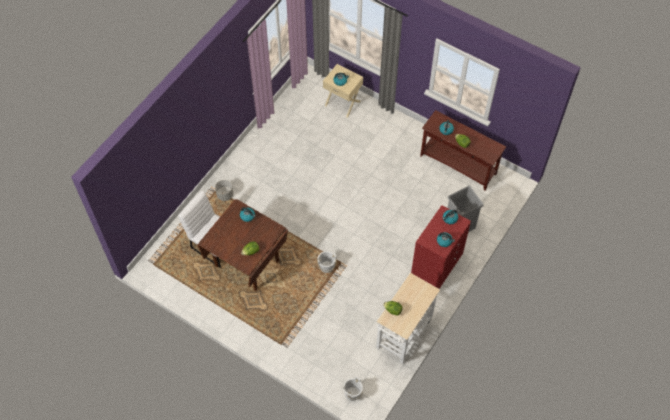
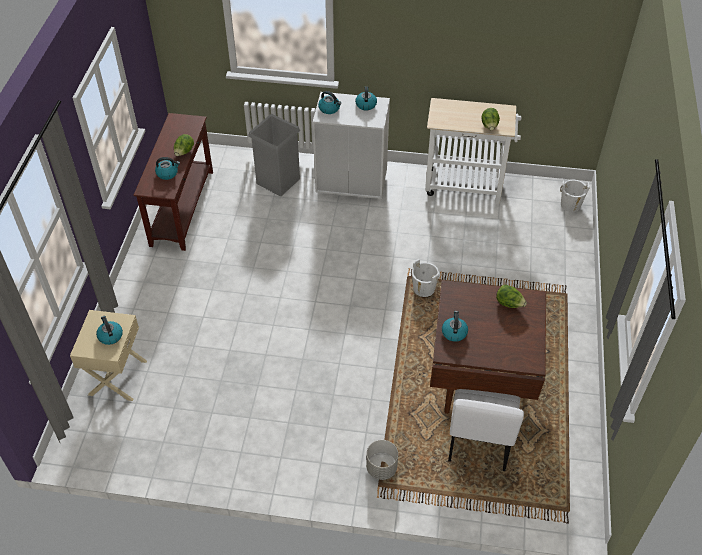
camera: 115 degrees left, 10 degrees down
red cabinet [411,205,471,289] -> white cabinet [313,92,390,199]

